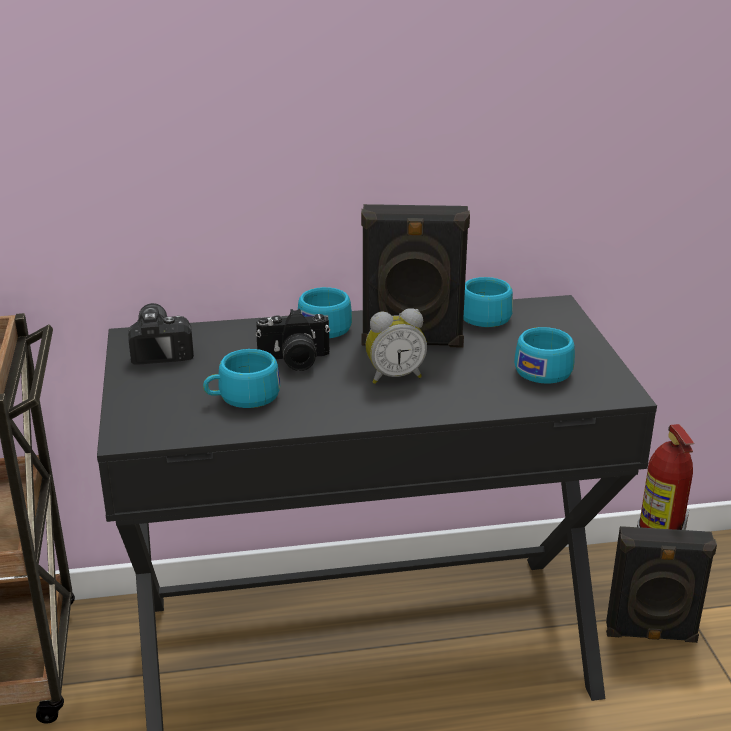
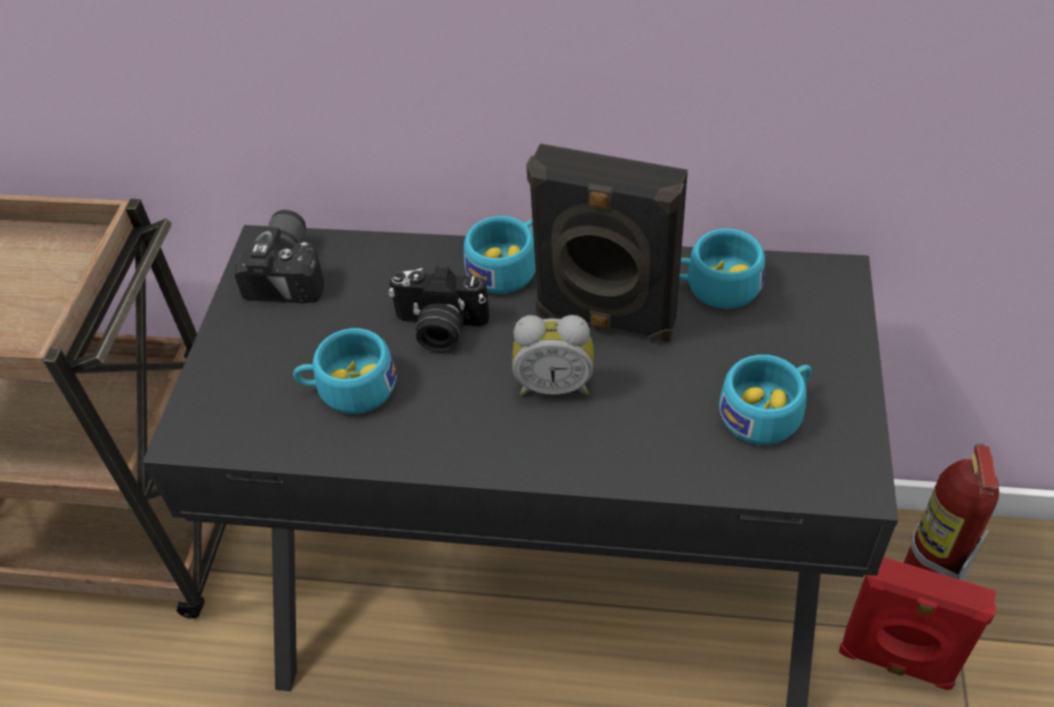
camera: 20 degrees right, 20 degrees up
black speaker [606,526,717,643] -> red speaker [839,557,996,690]

